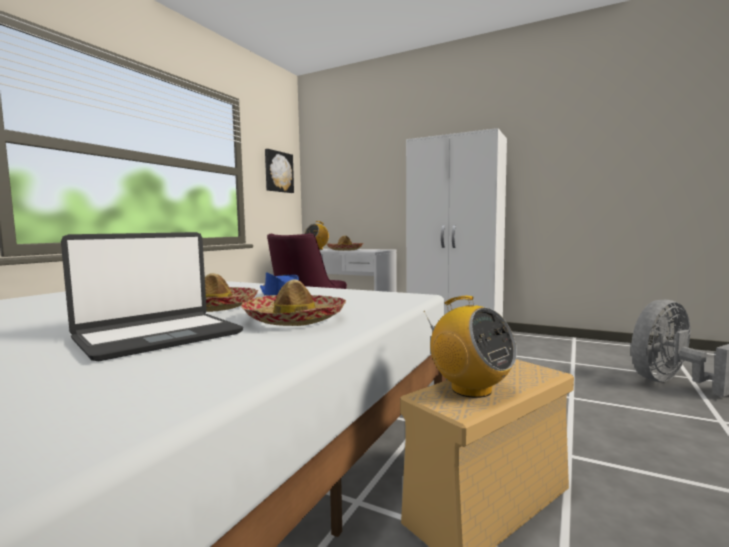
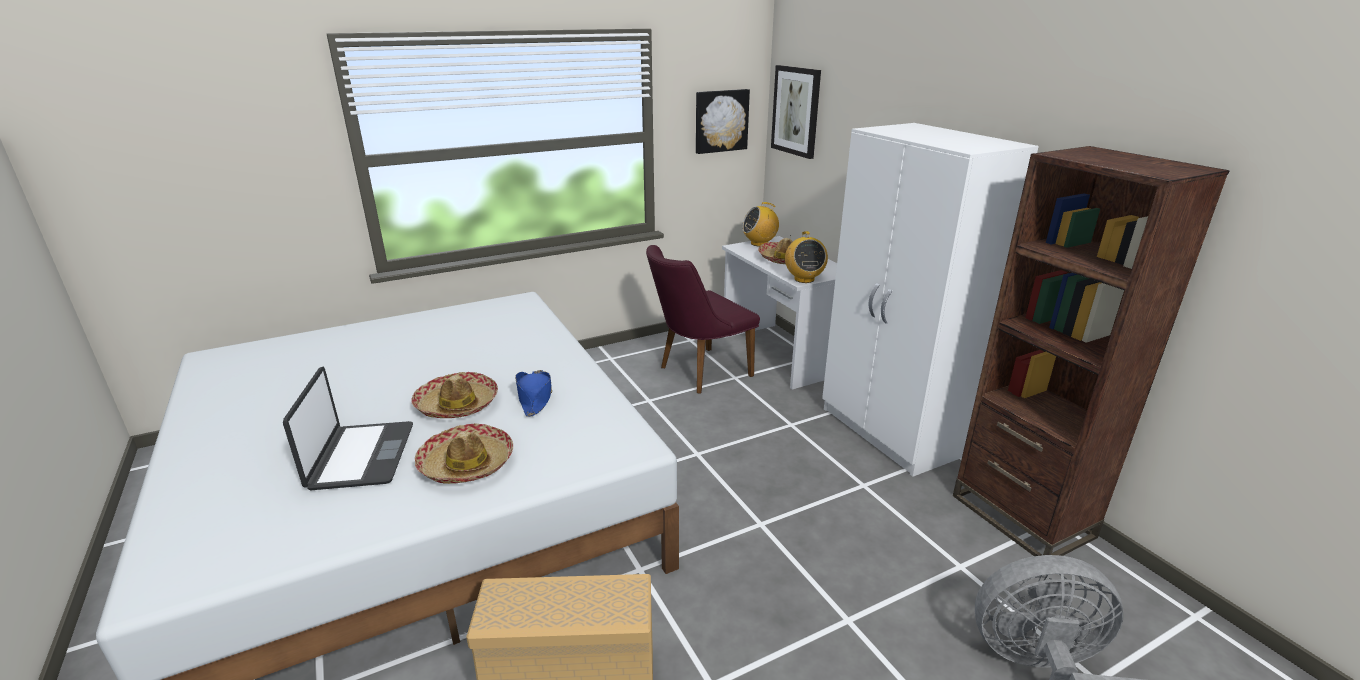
camera: 35 degrees right, 20 degrees up
laptop [61,232,243,361] -> laptop turned 90 degrees counterclockwise [283,366,413,490]
radio [423,296,517,398] -> radio moved to [785,231,828,283]
none -> picture [771,65,821,159]
none -> brown bookcase [953,146,1230,556]

